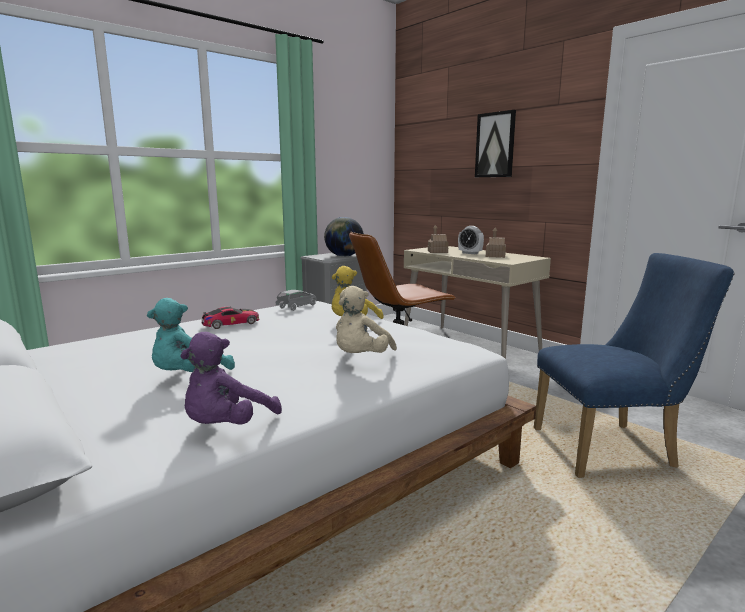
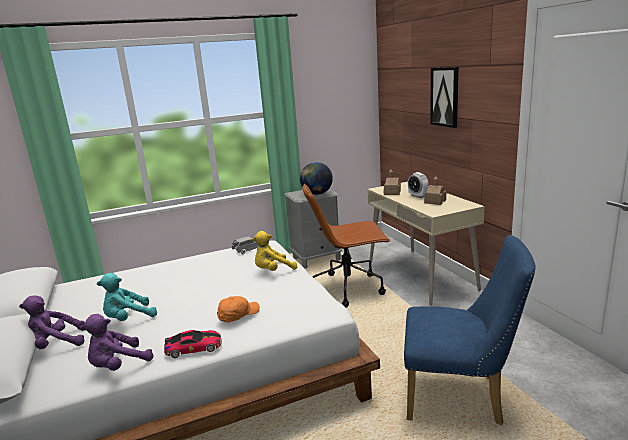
camera: 20 degrees right, 5 degrees up
toy car [202,307,259,329] -> toy car moved to [164,330,222,358]
beige plush toy [336,286,397,353] -> orange cap [217,296,260,323]
none -> purple plush toy [19,296,85,349]

